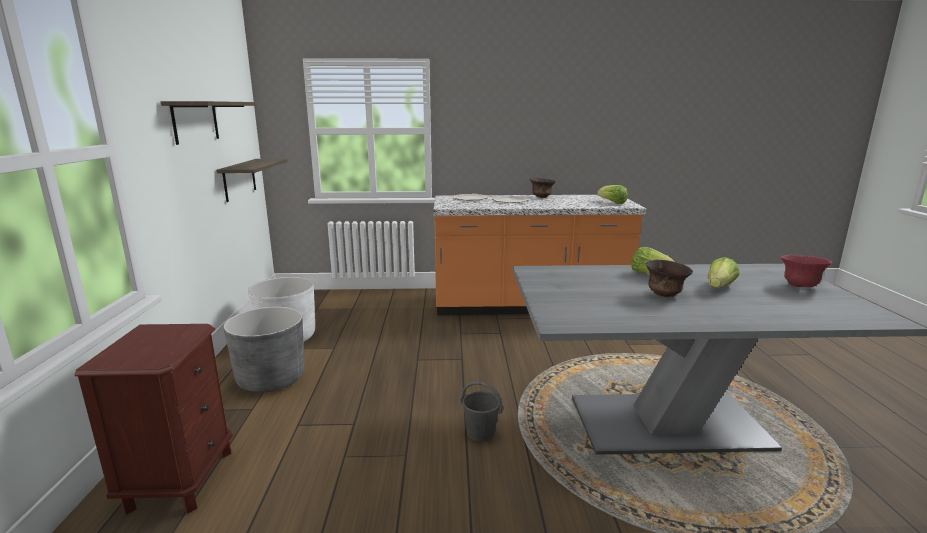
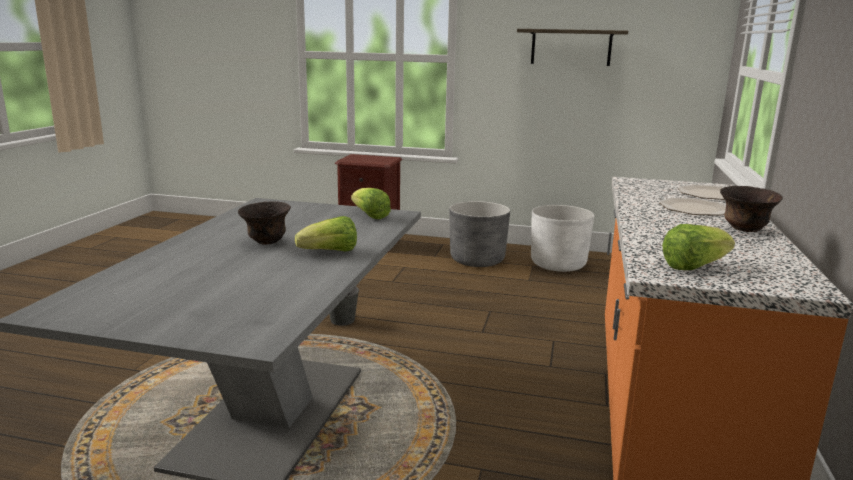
camera: 105 degrees right, 0 degrees up
shelf [216,159,287,202] -> none
lettuce [708,257,739,288] -> lettuce moved to [351,188,391,219]
red bowl [781,255,832,287] -> none

